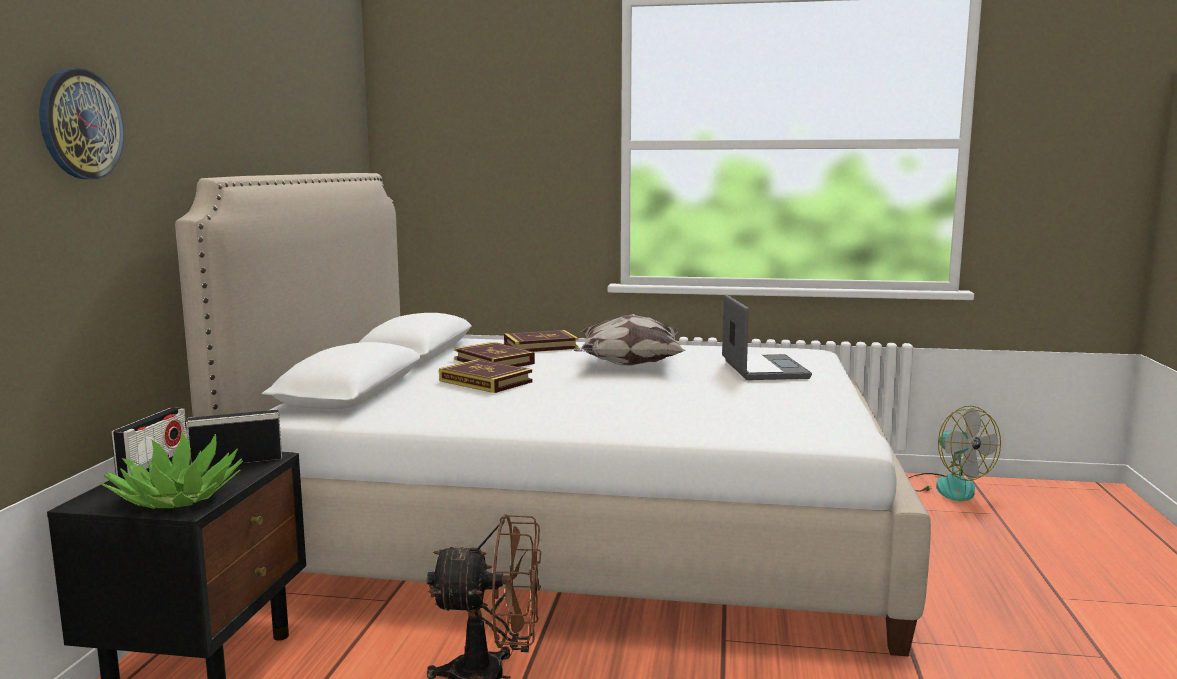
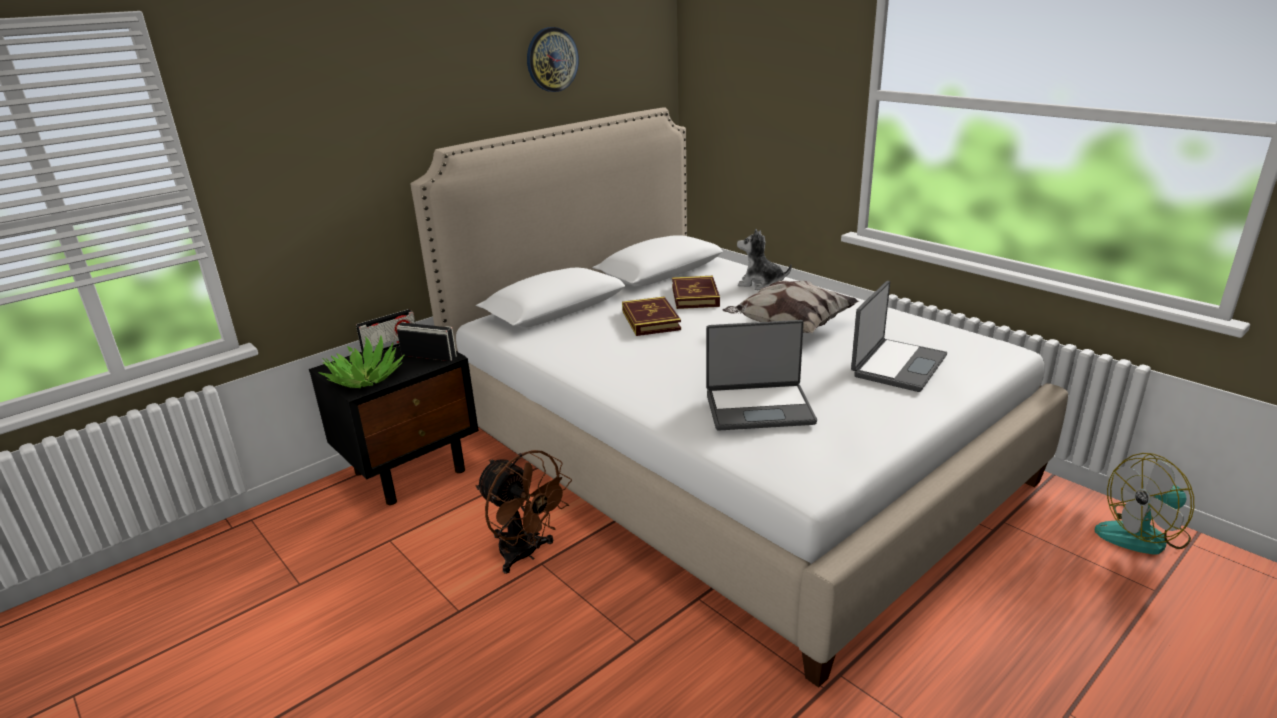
camera: 40 degrees right, 15 degrees up
wall clock [39,68,124,179] -> wall clock moved to [527,27,579,92]
book [504,330,578,352] -> plush toy [737,229,792,290]
fan [909,405,1001,501] -> fan turned 60 degrees clockwise [1095,453,1194,554]
none -> laptop [706,320,817,431]

